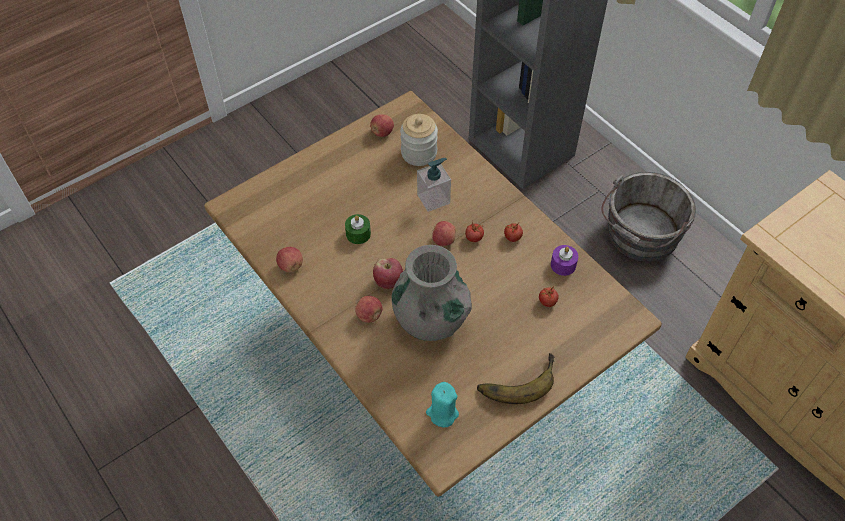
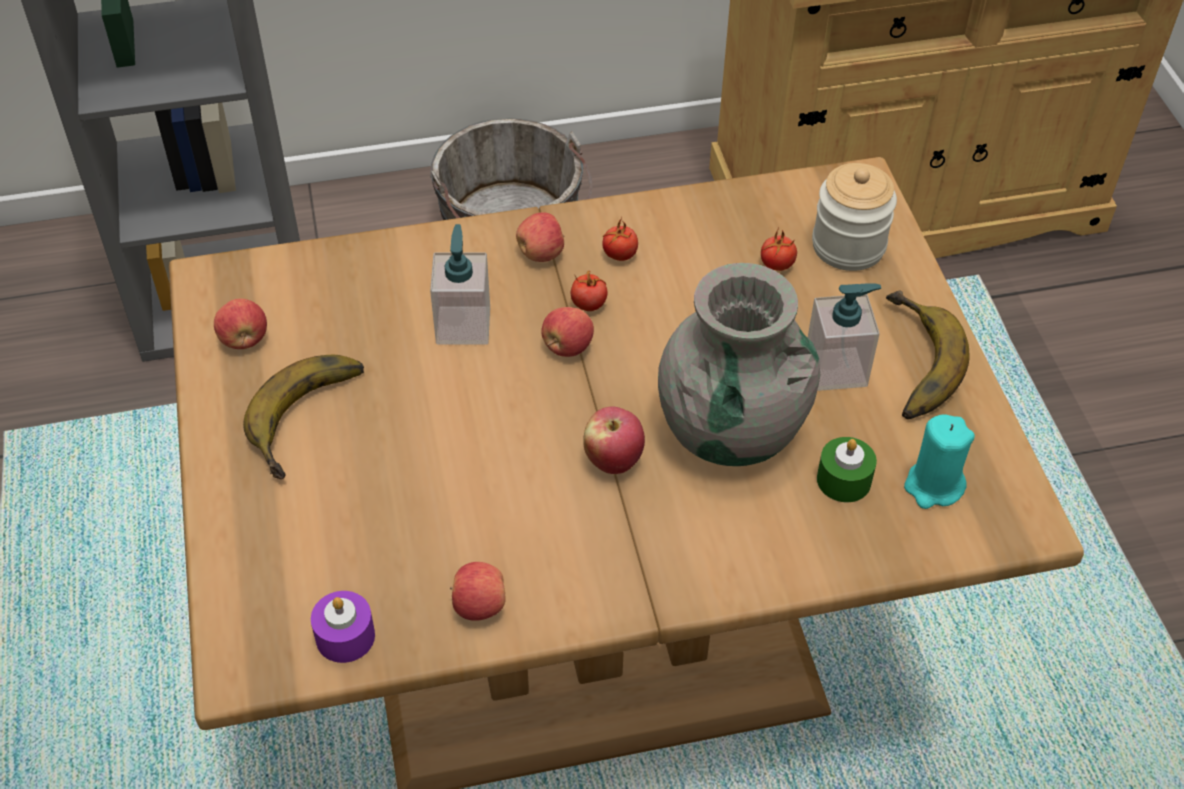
camera: 65 degrees left, 5 degrees down
green candle [345,214,371,244] -> green candle moved to [817,437,877,502]
apple [355,296,382,323] -> apple moved to [516,212,565,262]
jar [400,114,438,166] -> jar moved to [812,163,897,271]
purple candle [551,245,578,276] -> purple candle moved to [311,591,375,663]
none -> banana [243,355,364,479]
none -> soap dispenser [808,283,881,391]

